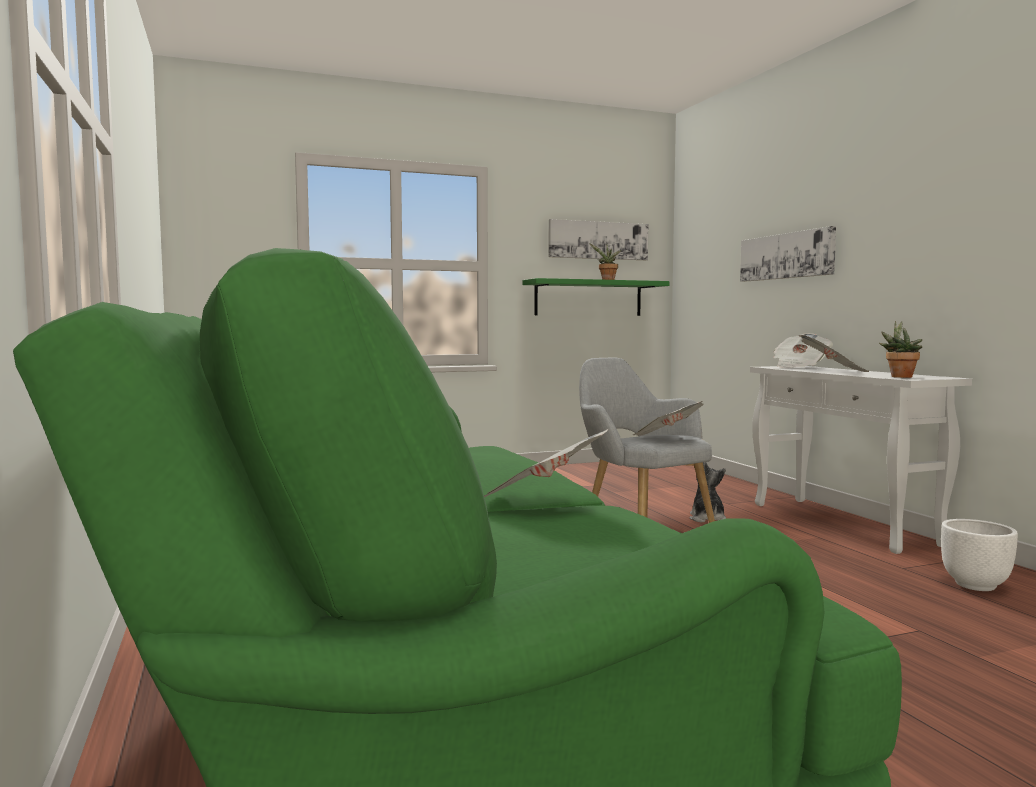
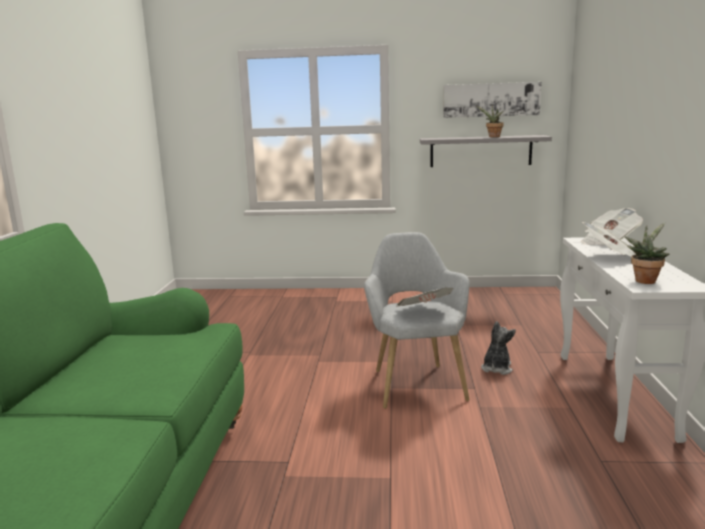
camera: 25 degrees right, 10 degrees up
newspaper [484,429,609,497] -> none
green shelf [522,278,670,316] -> grey shelf [420,135,552,167]
picture [740,226,836,282] -> none
white planter [941,519,1018,591] -> none

